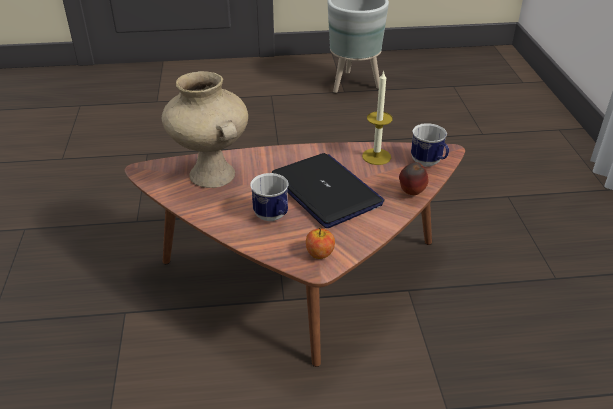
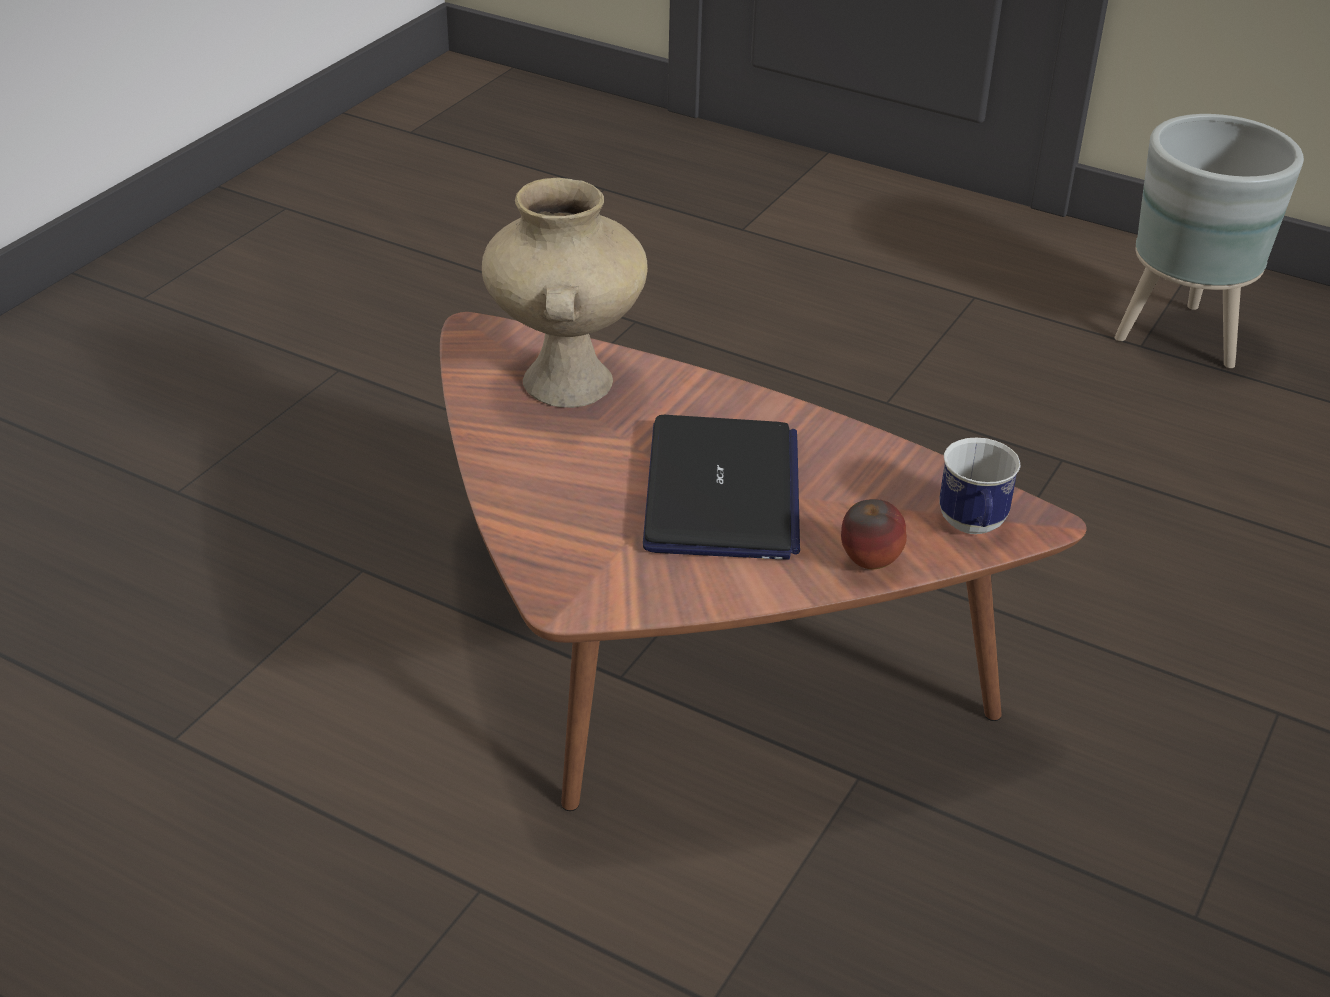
camera: 35 degrees right, 0 degrees up
mug [250,173,288,221] -> none
apple [306,227,335,259] -> none
candle [362,70,393,165] -> none

